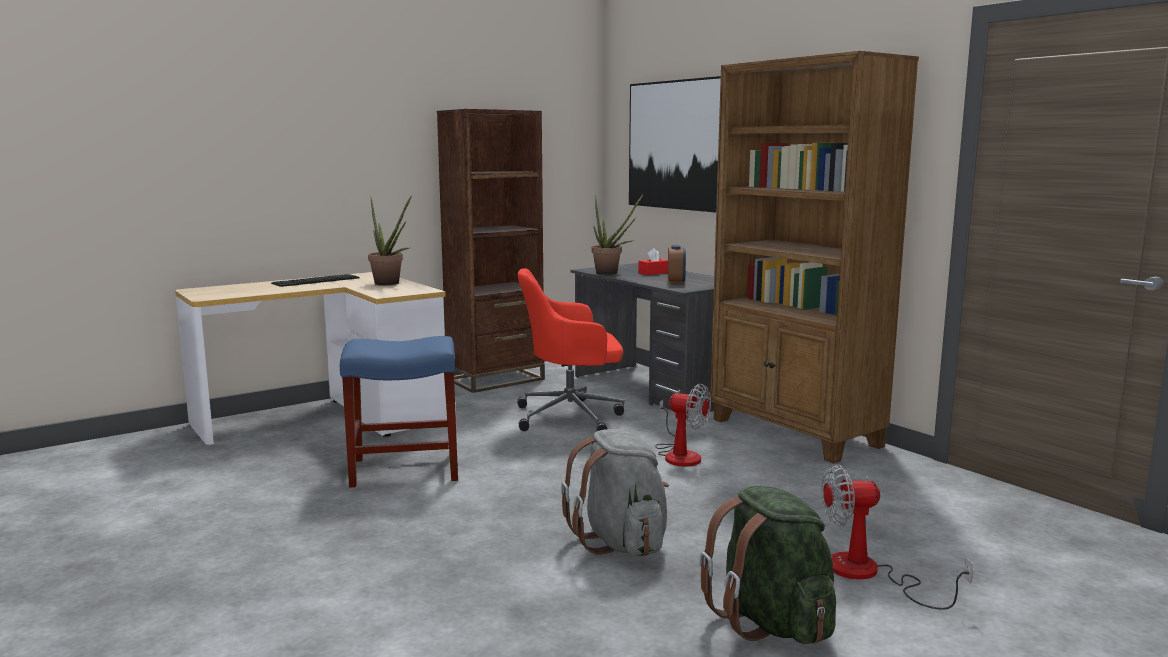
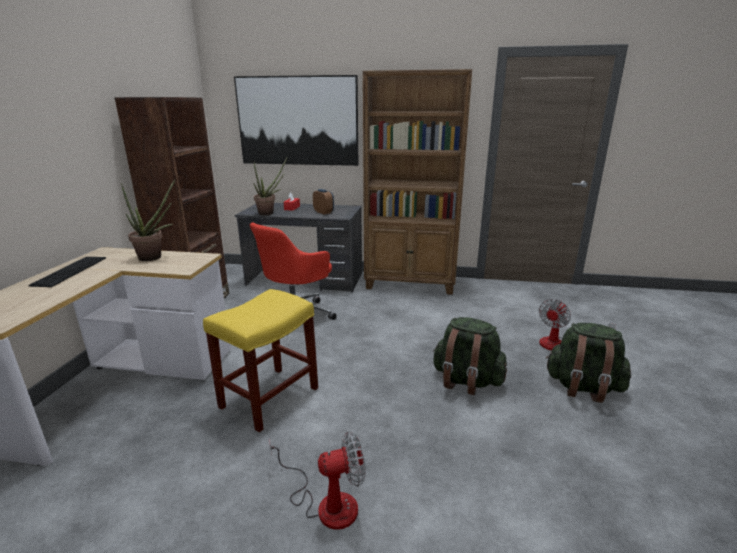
camera: 45 degrees left, 10 degrees up
blue stool [340,336,458,488] -> yellow stool [203,289,318,432]
grey backpack [561,429,669,556] -> green backpack [433,317,507,395]
fan [655,384,711,466] -> fan moved to [269,432,366,530]

